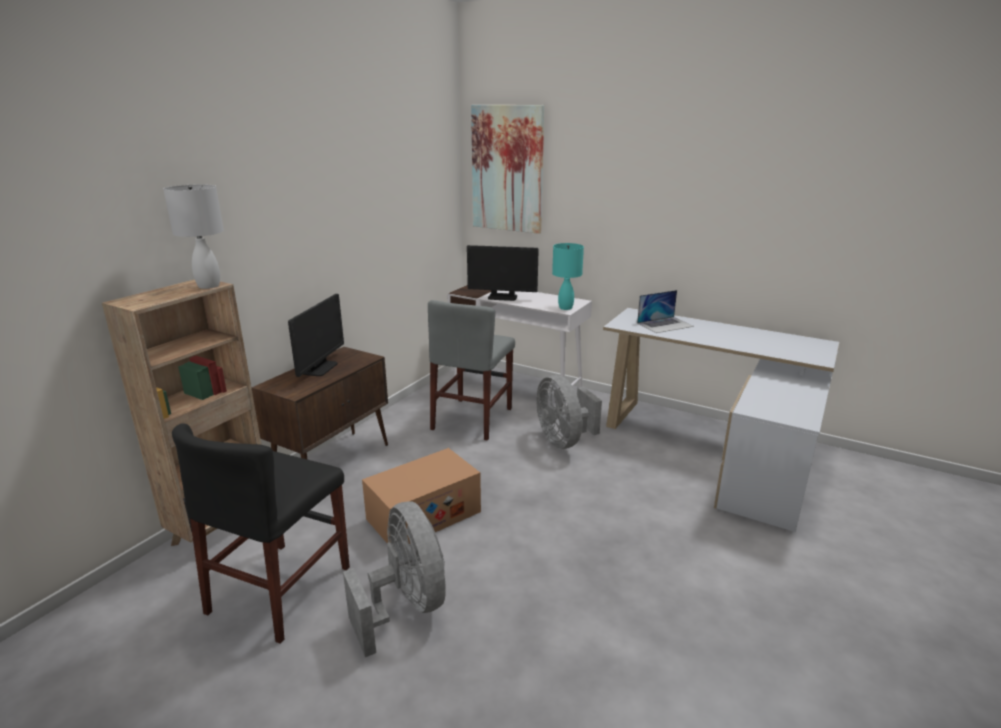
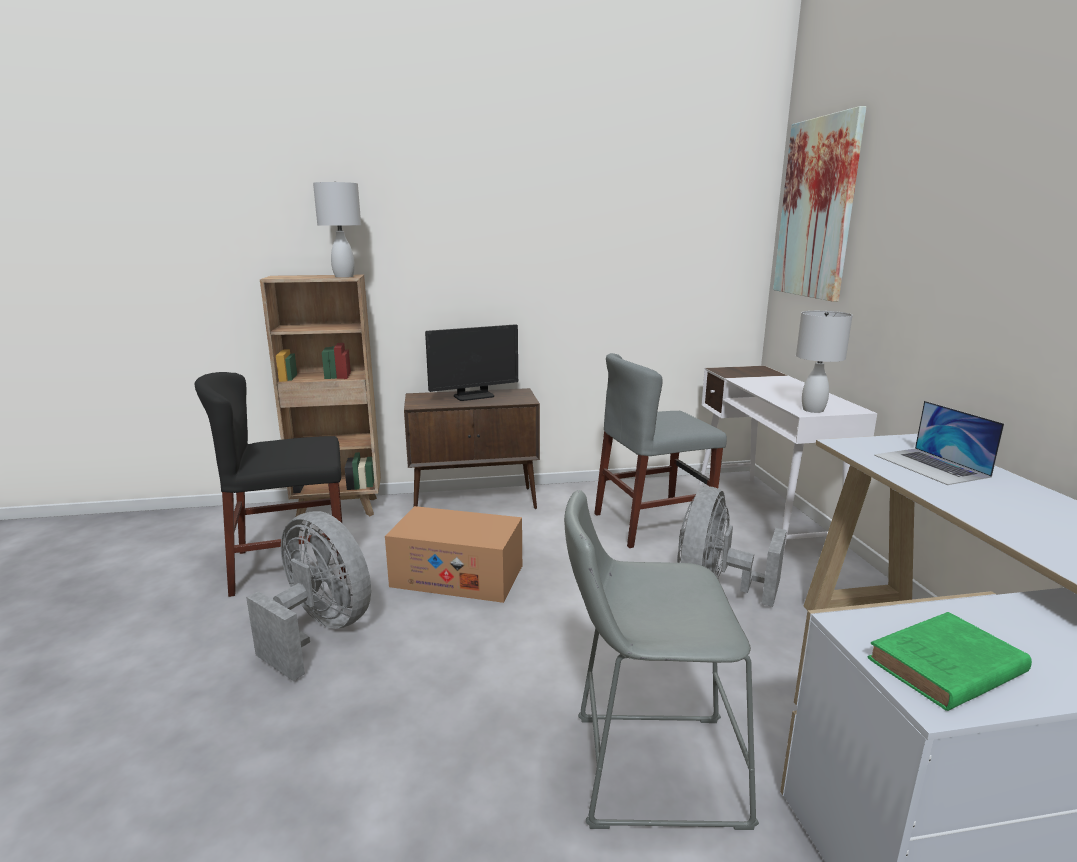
camera: 50 degrees right, 5 degrees down
grey fan [343,501,446,657] -> grey fan turned 75 degrees counterclockwise [246,511,371,681]
monitor [467,245,539,301] -> none
turquoise table lamp [552,243,584,310] -> white table lamp [796,311,853,413]
laptop [637,290,694,333] -> laptop turned 45 degrees clockwise [874,401,1004,485]
none -> grey stool [564,490,759,830]
none -> green book [868,612,1032,711]

